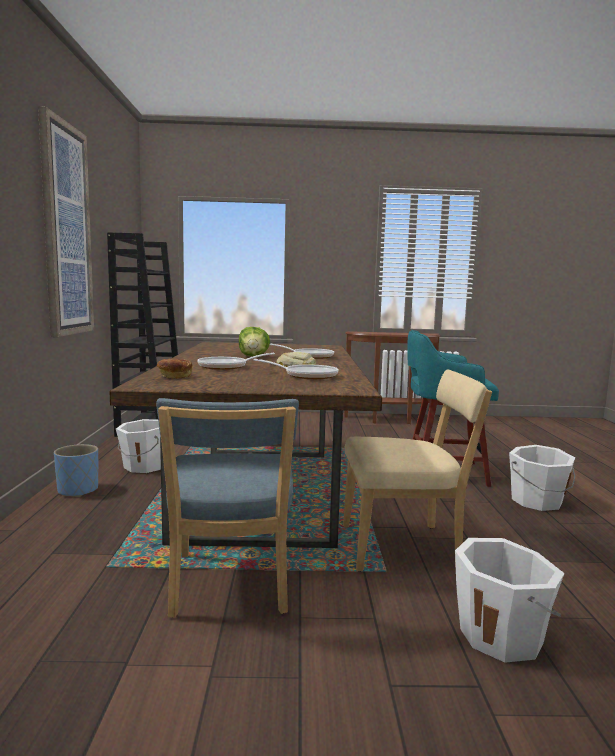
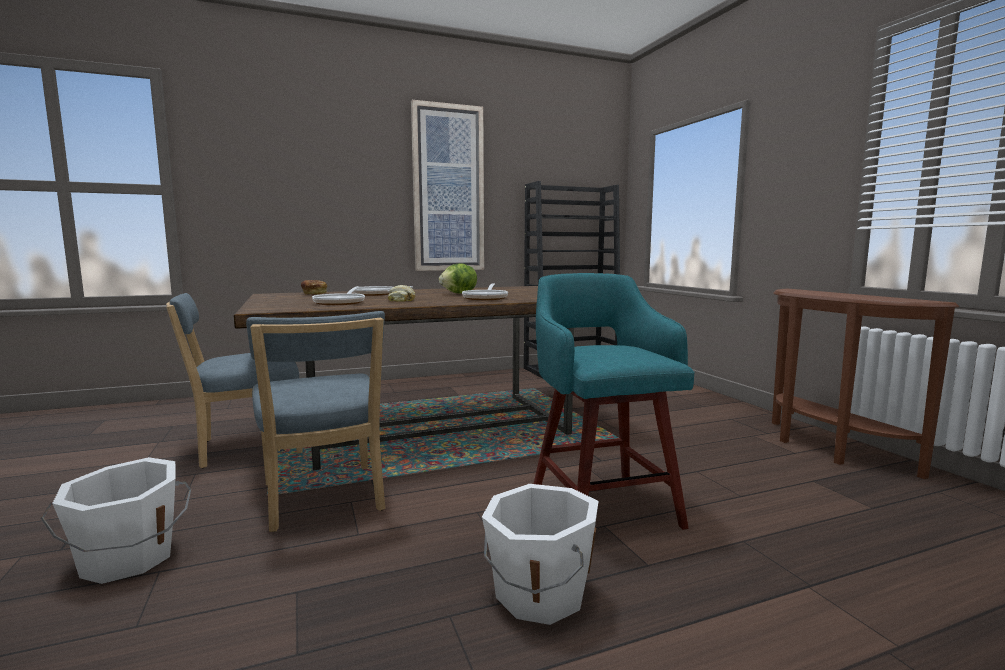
camera: 70 degrees right, 0 degrees up
blue planter [54,444,98,497] -> none
white bucket [116,419,161,473] -> none
beige chair [343,369,492,572] -> blue chair [246,311,385,532]

